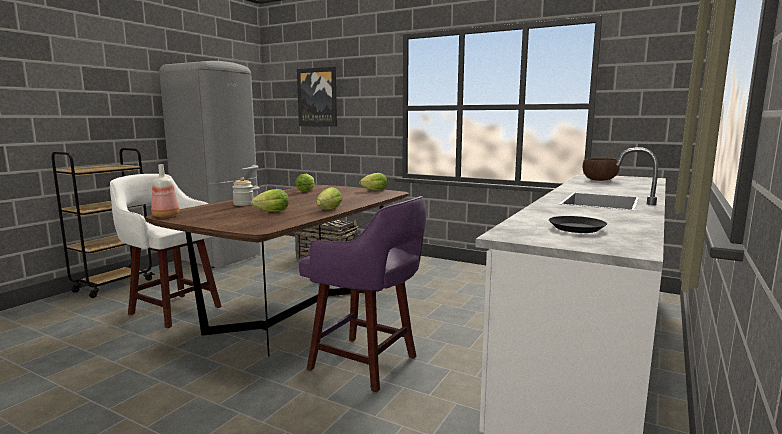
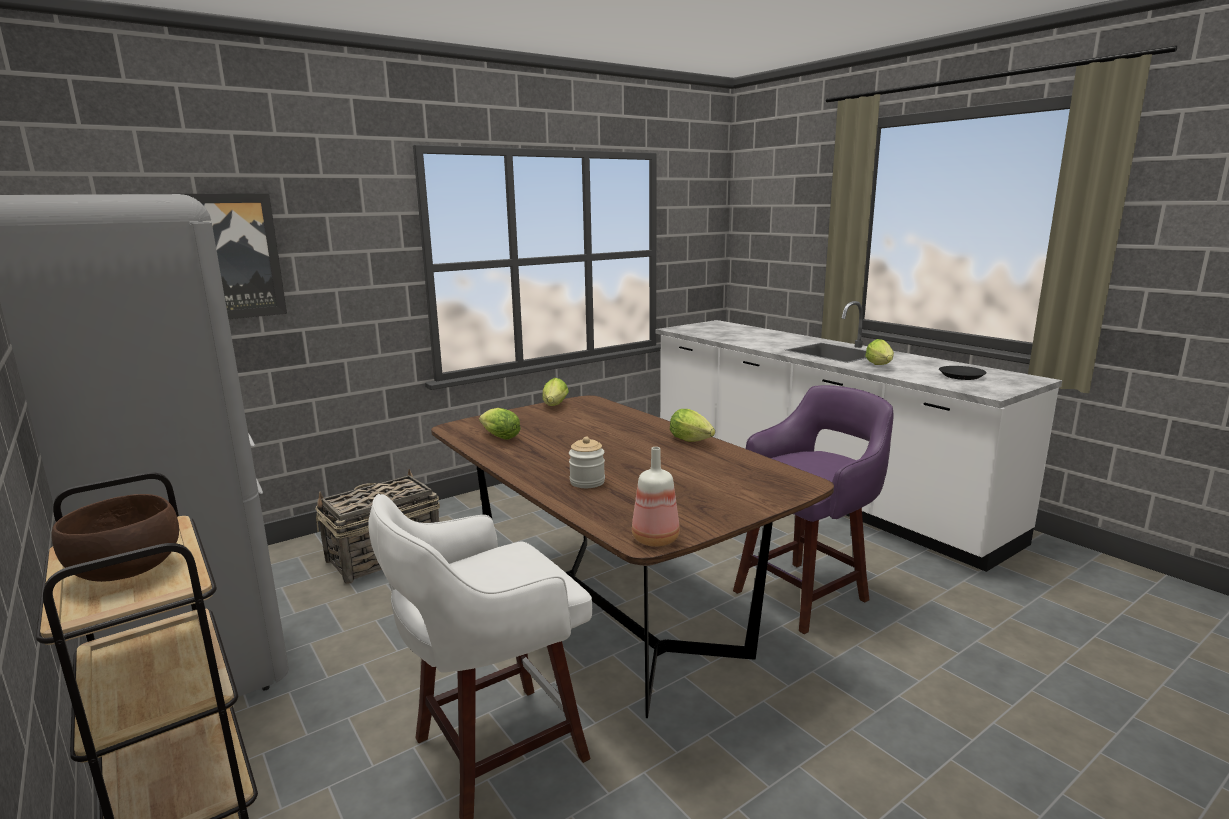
camera: 65 degrees left, 5 degrees up
lettuce [251,189,289,212] -> lettuce moved to [865,339,894,365]
brown bowl [583,158,620,181] -> brown bowl moved to [51,494,179,582]

